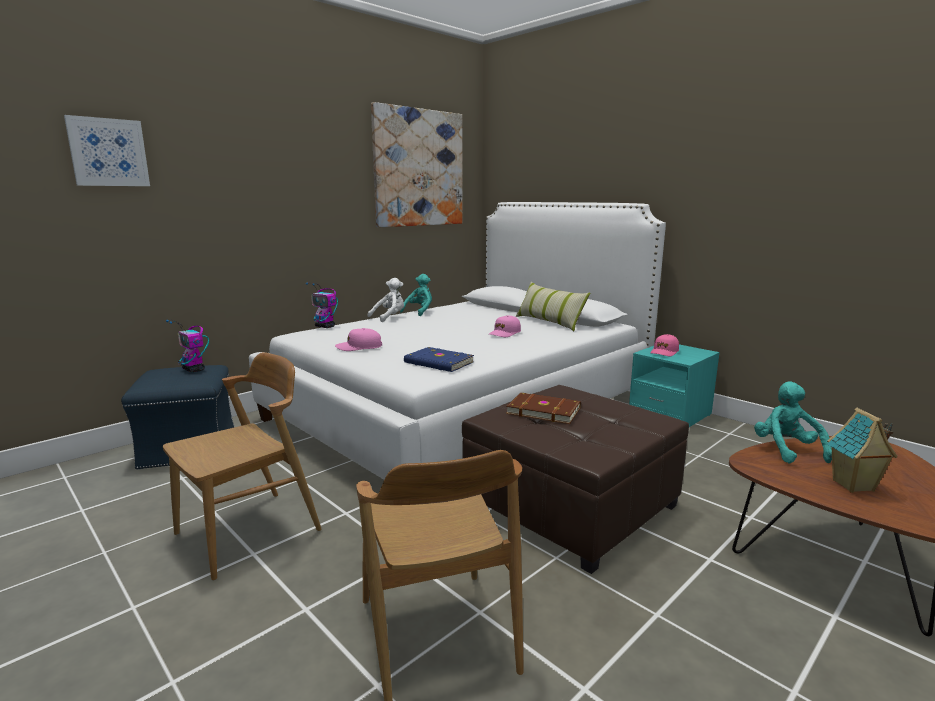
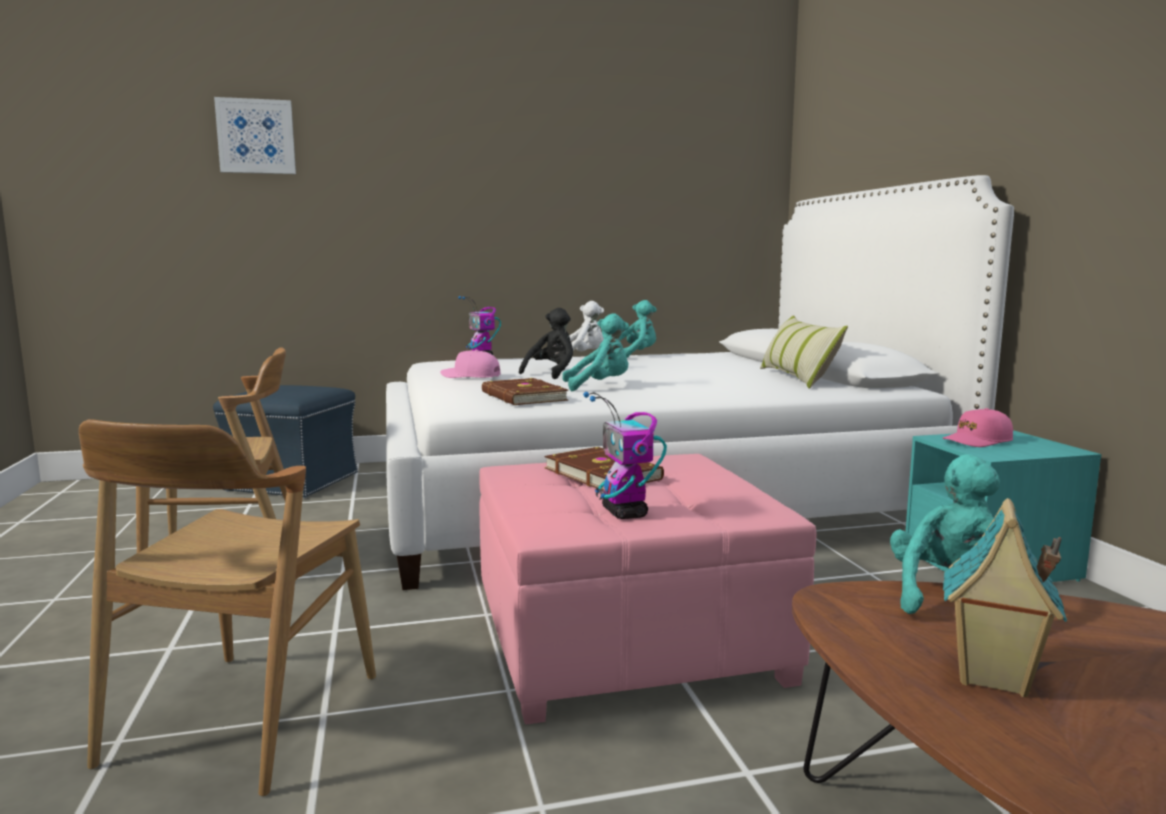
camera: 30 degrees right, 5 degrees down
toy robot [166,320,209,372] -> toy robot moved to [583,392,667,519]
picture [371,102,463,227] -> none
blue book [404,347,474,372] -> brown book [482,378,569,405]
brown ottoman [462,385,689,574] -> pink ottoman [479,454,816,725]
pink cap [488,315,521,337] -> none
none -> black plush toy [519,308,573,379]
none -> turquoise plush toy [562,313,629,391]

